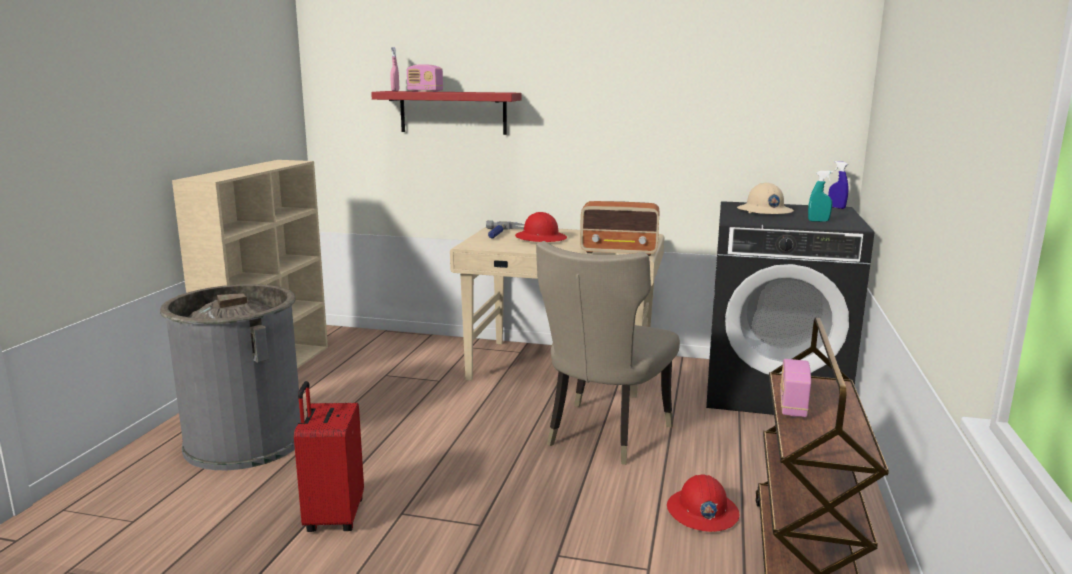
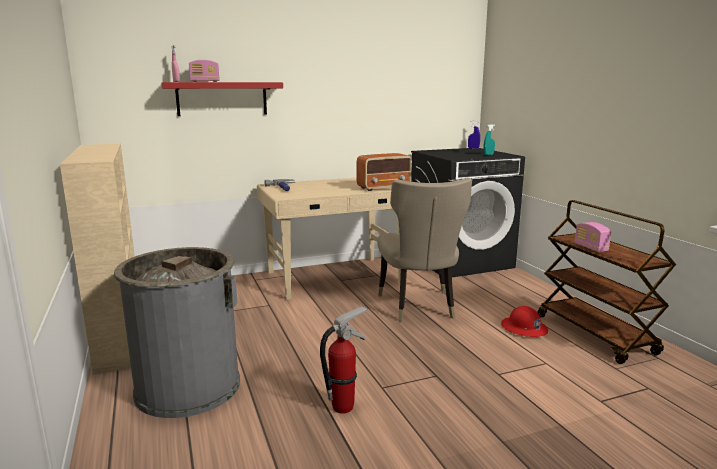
camera: 35 degrees left, 0 degrees up
red suitcase [294,381,364,532] -> fire extinguisher [320,305,368,414]
red hard hat [515,212,567,242] -> none
beige hard hat [737,183,794,214] -> none

